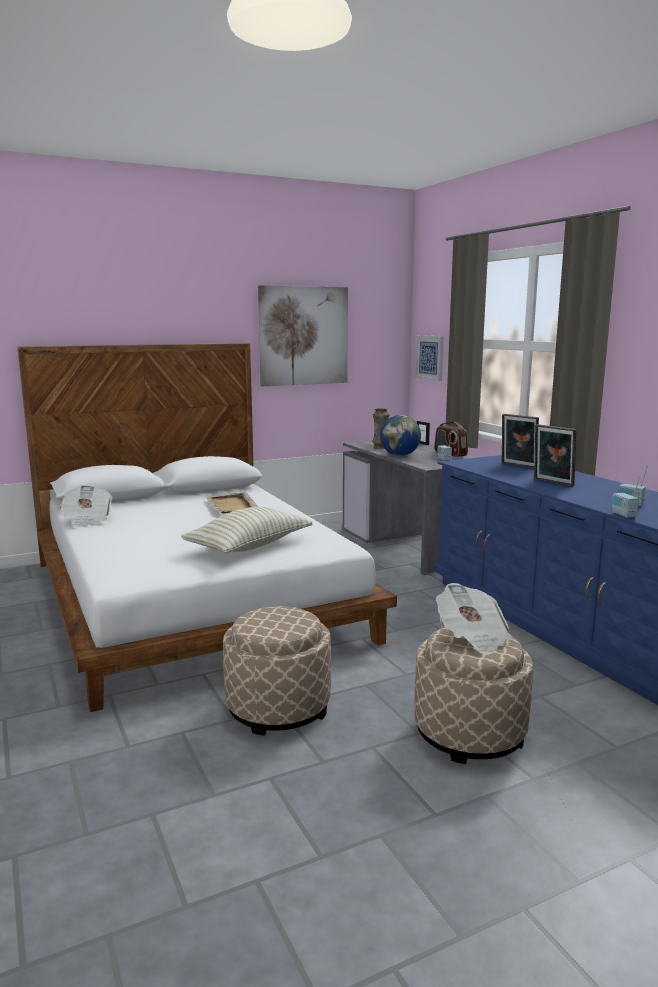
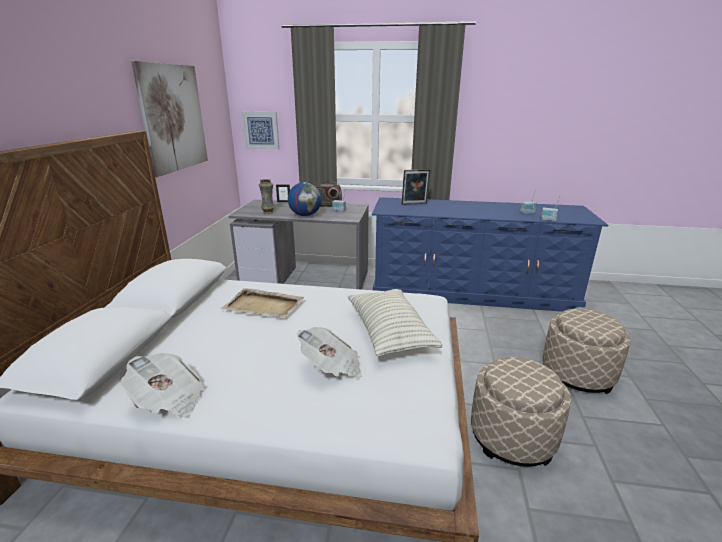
camera: 55 degrees left, 10 degrees up
newspaper [436,583,512,655] -> newspaper moved to [297,327,362,378]
picture frame [534,424,576,486] -> none

